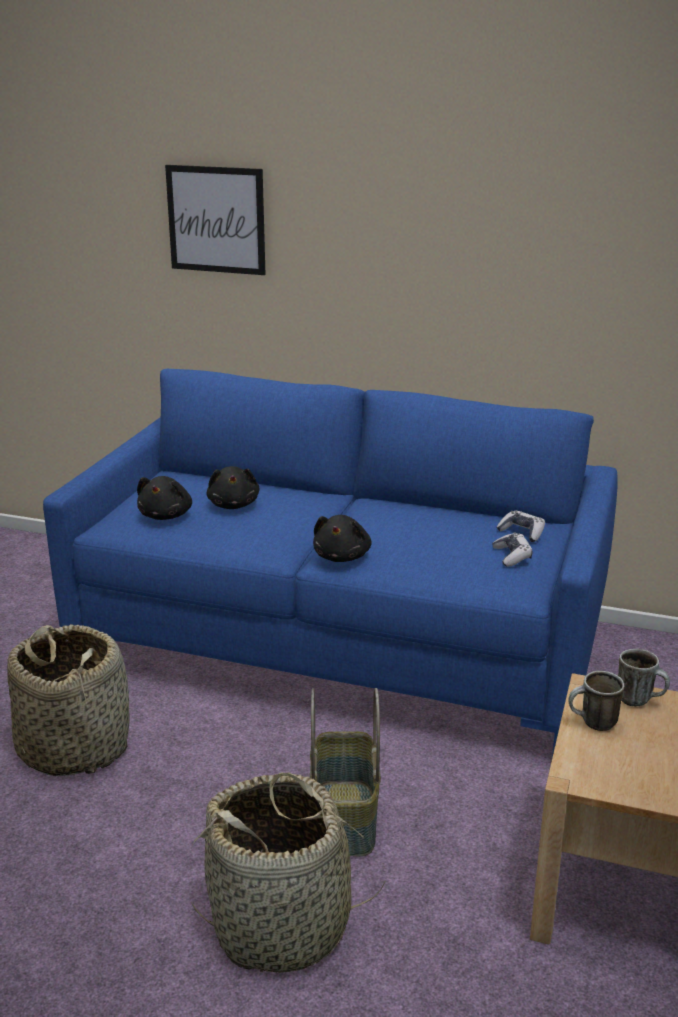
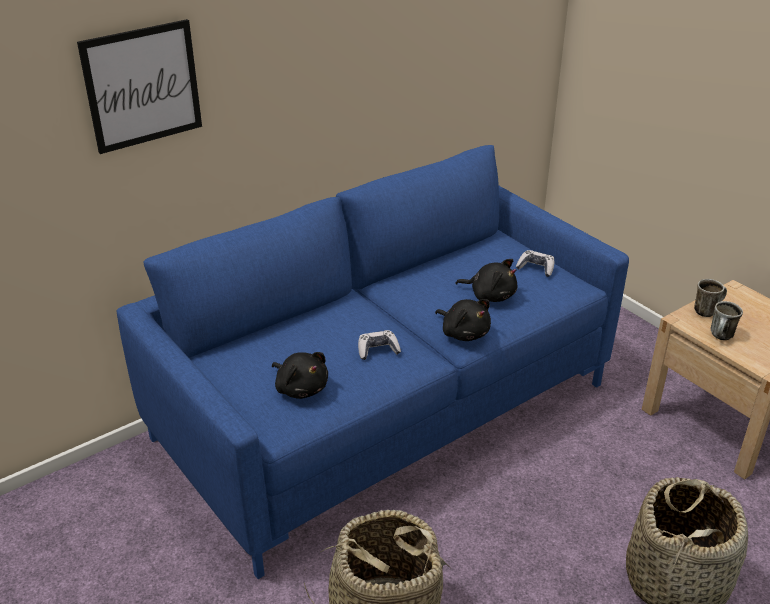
camera: 55 degrees left, 10 degrees up
black plush toy [206,466,260,509] -> black plush toy moved to [456,259,517,302]
basket [310,688,381,856] -> none
game controller [496,511,545,542] -> game controller moved to [358,330,401,360]

